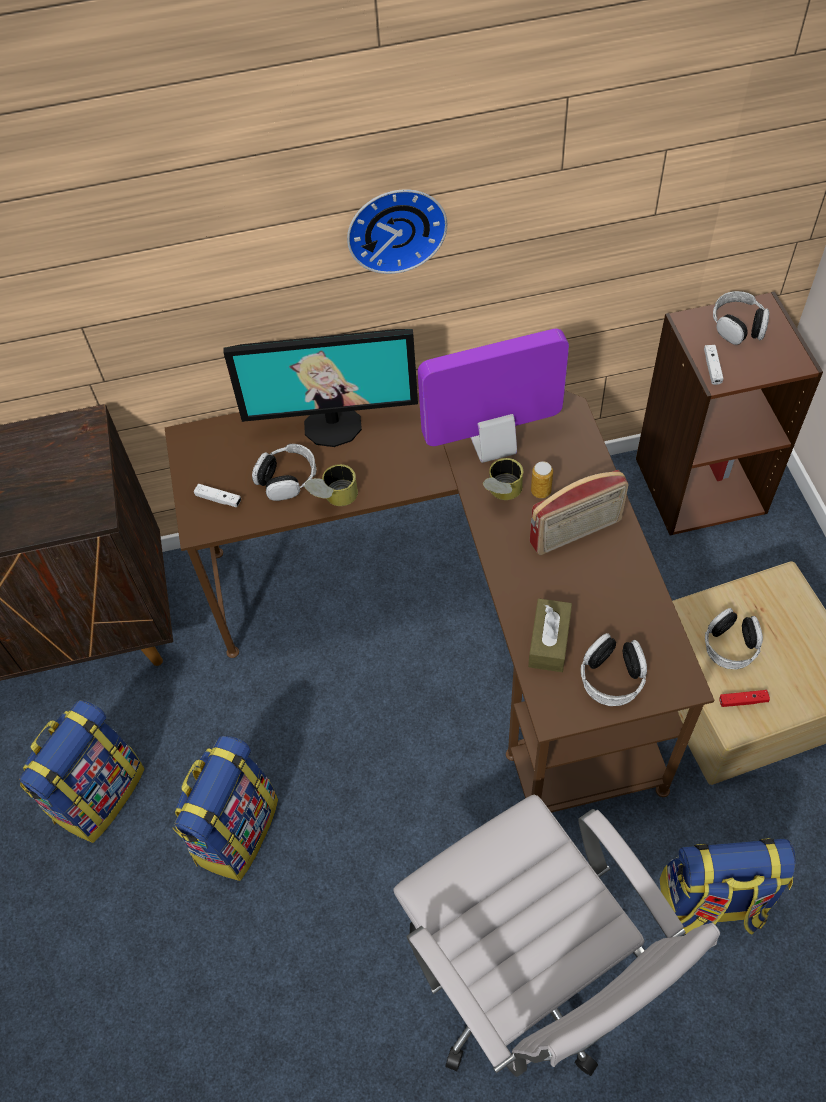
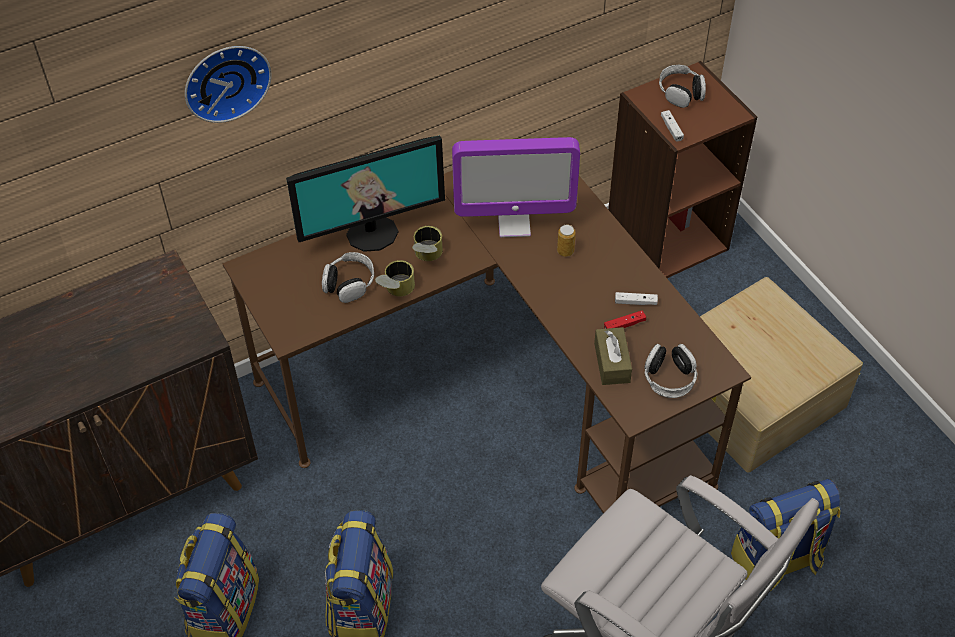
camera: 20 degrees left, 5 degrees down
white game controller [194,484,241,507] -> white game controller moved to [615,292,658,305]
wall clock [347,189,447,274] -> wall clock moved to [185,46,272,123]
monitor [418,329,569,463] -> monitor turned 150 degrees counterclockwise [452,137,580,237]
can [483,458,523,500] -> can moved to [412,226,443,261]
radio [530,470,629,555] -> none
headphones [705,608,763,669] -> none
red game controller [720,690,770,707] -> red game controller moved to [604,311,646,329]

